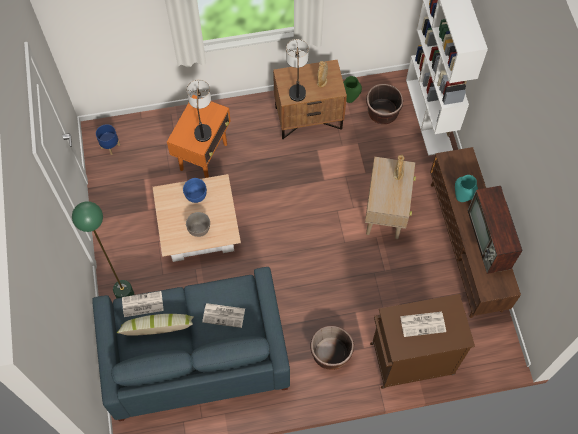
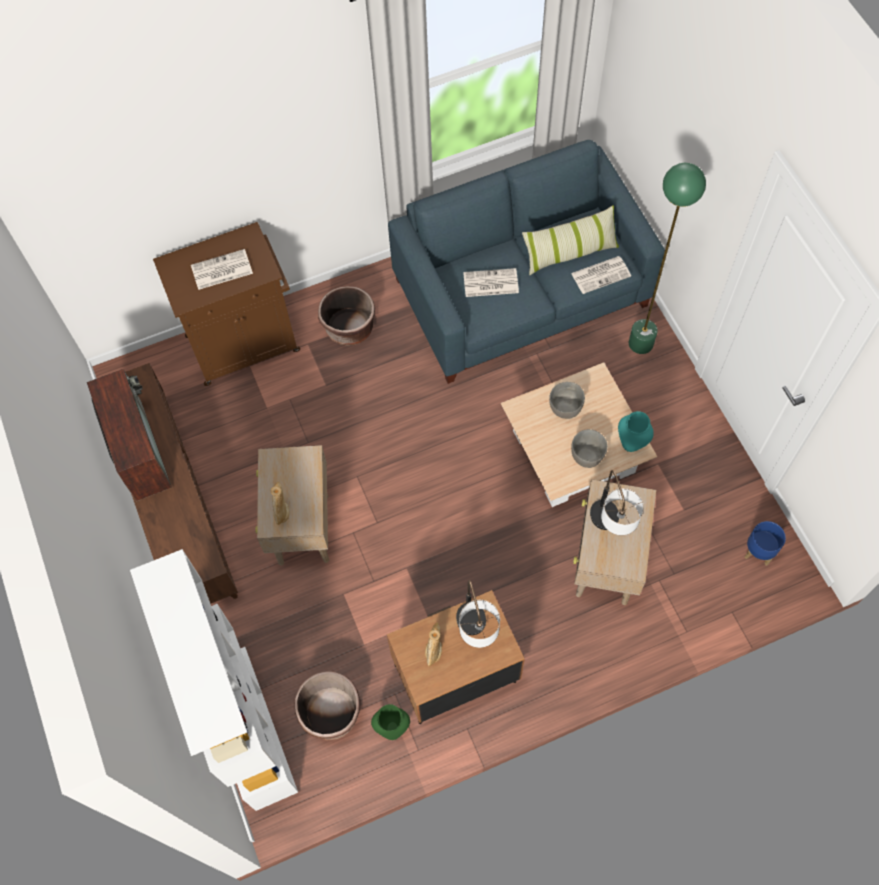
camera: 170 degrees right, 0 degrees up
orange side table [167,95,231,178] -> beige side table [573,479,656,605]
blue bowl [183,178,207,203] -> grey bowl [571,429,608,468]
turquoise vase [455,175,478,202] -> turquoise vase moved to [618,411,654,452]

